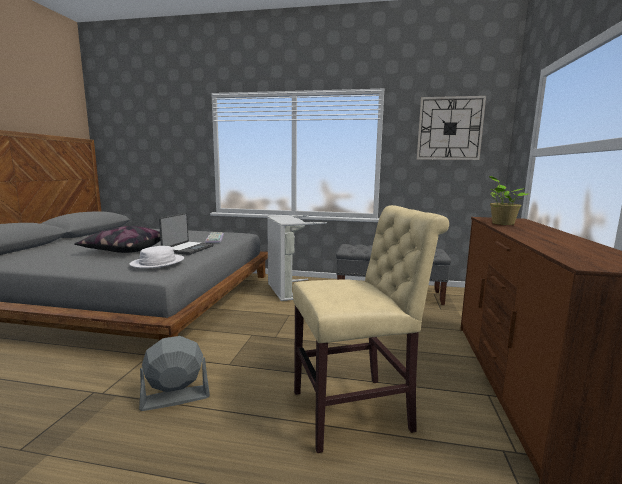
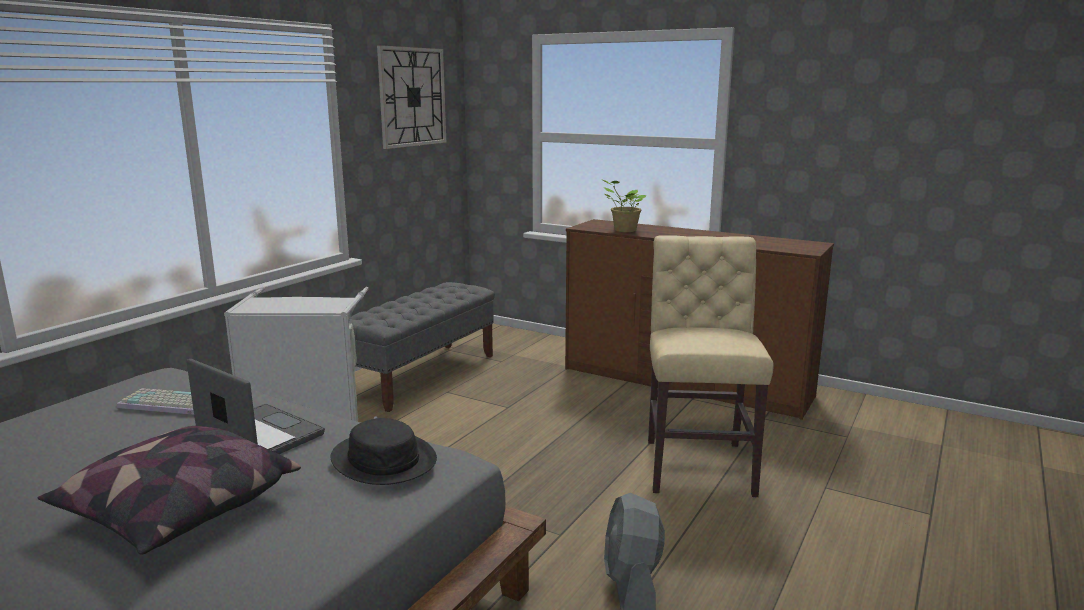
camera: 70 degrees left, 5 degrees up
white hat [129,246,184,268] -> black hat [330,418,437,485]

